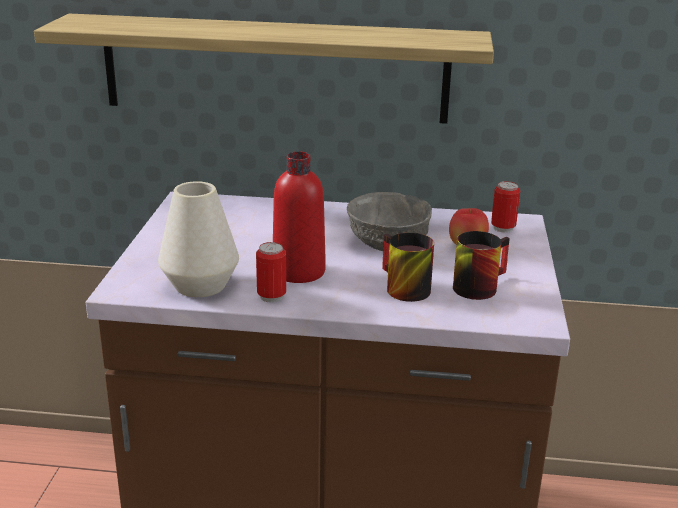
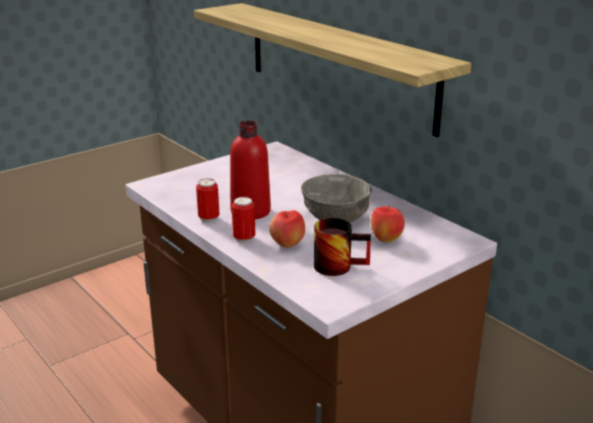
camera: 45 degrees right, 0 degrees up
white vase [158,181,239,297] -> none
mug [382,232,434,302] -> apple [269,210,305,248]
can [491,181,520,233] -> can moved to [232,197,255,243]

